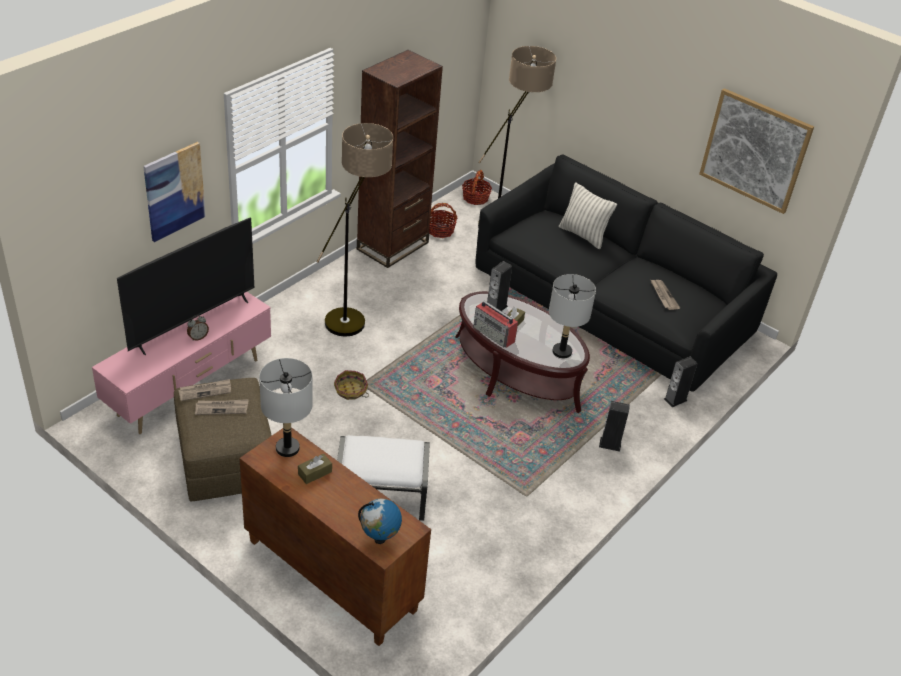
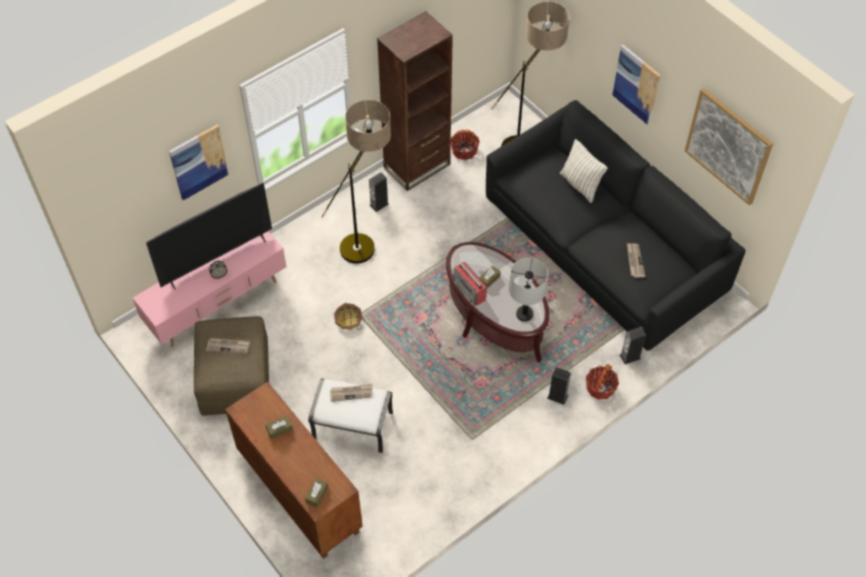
camera: 15 degrees right, 15 degrees up
newspaper [178,379,231,401] -> newspaper moved to [330,384,373,402]
grey table lamp [259,358,313,457] -> none
globe [358,499,402,544] -> brown tissue box [305,478,328,508]
basket [462,170,492,205] -> basket moved to [586,364,619,400]
speaker [487,261,512,311] -> speaker moved to [369,172,389,212]
none -> picture [612,45,661,125]

